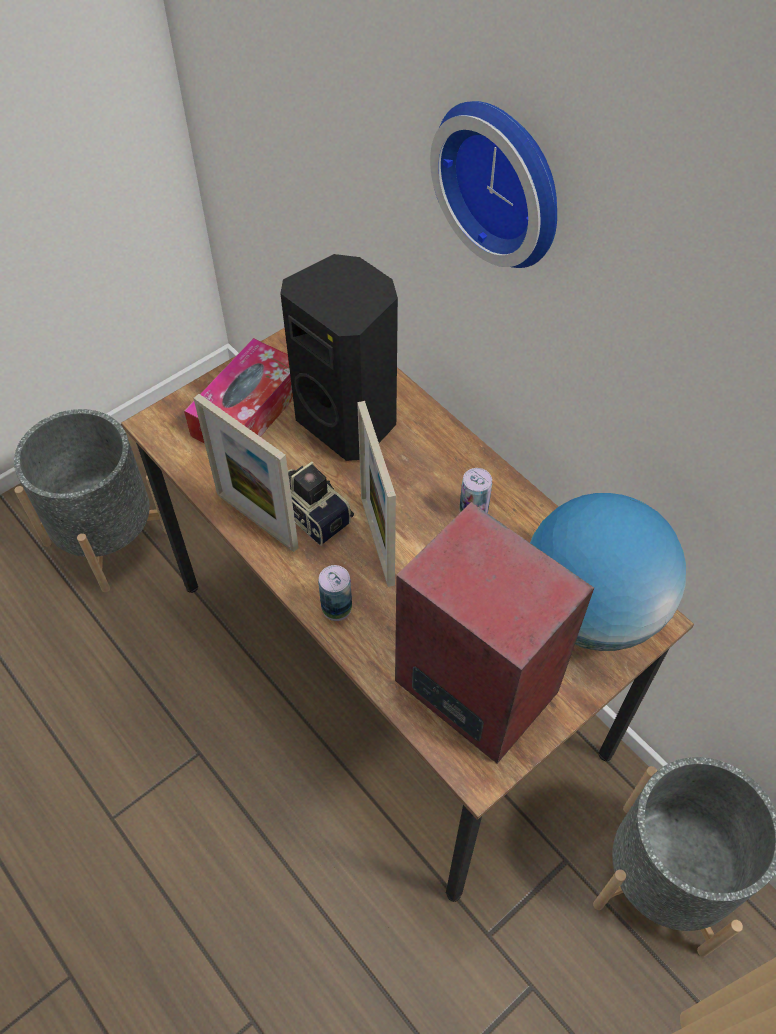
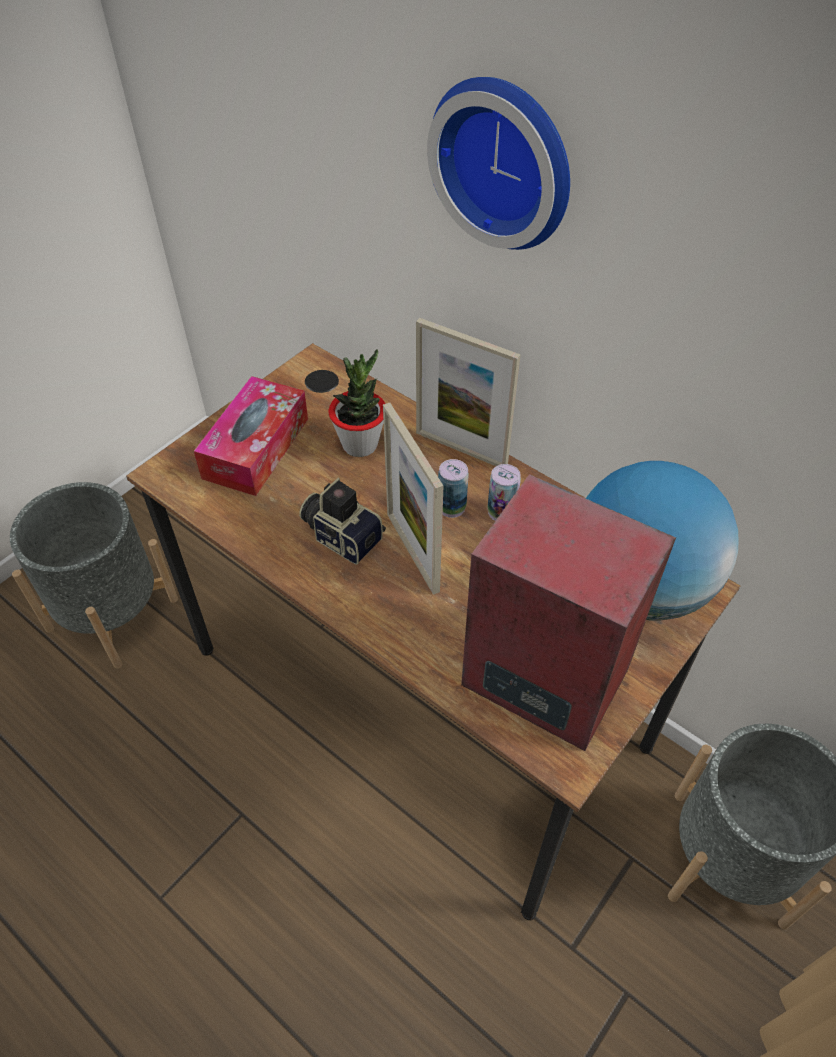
camera: 10 degrees left, 5 degrees down
picture frame [194,394,299,552] -> picture frame moved to [416,318,521,466]
black speaker [280,254,398,461] -> potted plant [329,349,385,457]
can [318,565,352,621] -> can moved to [438,459,469,518]

